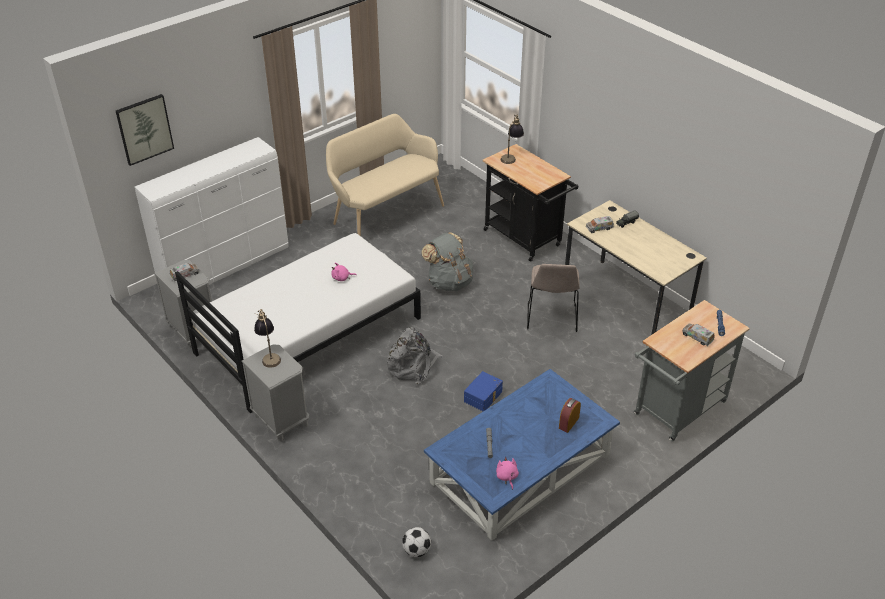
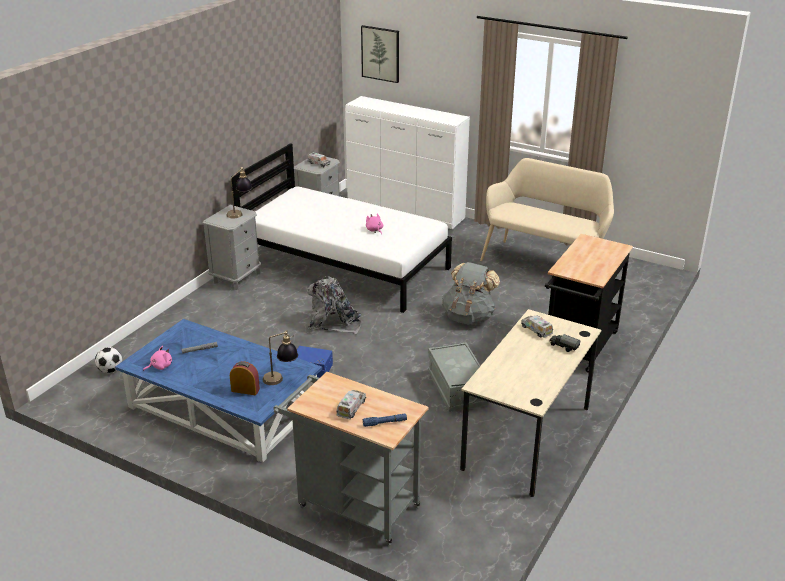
camera: 70 degrees right, 10 degrees down
table lamp [500,114,524,164] -> table lamp moved to [263,330,298,385]
beige chair [527,264,580,332] -> grey storage box [428,342,488,412]

